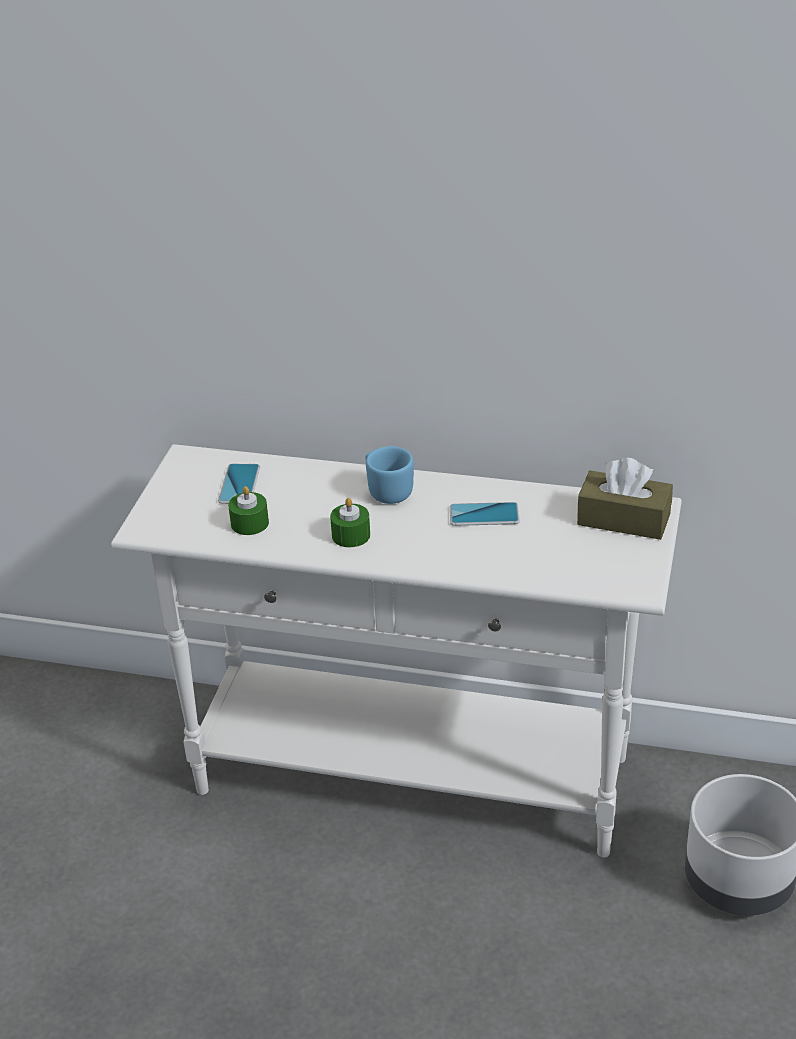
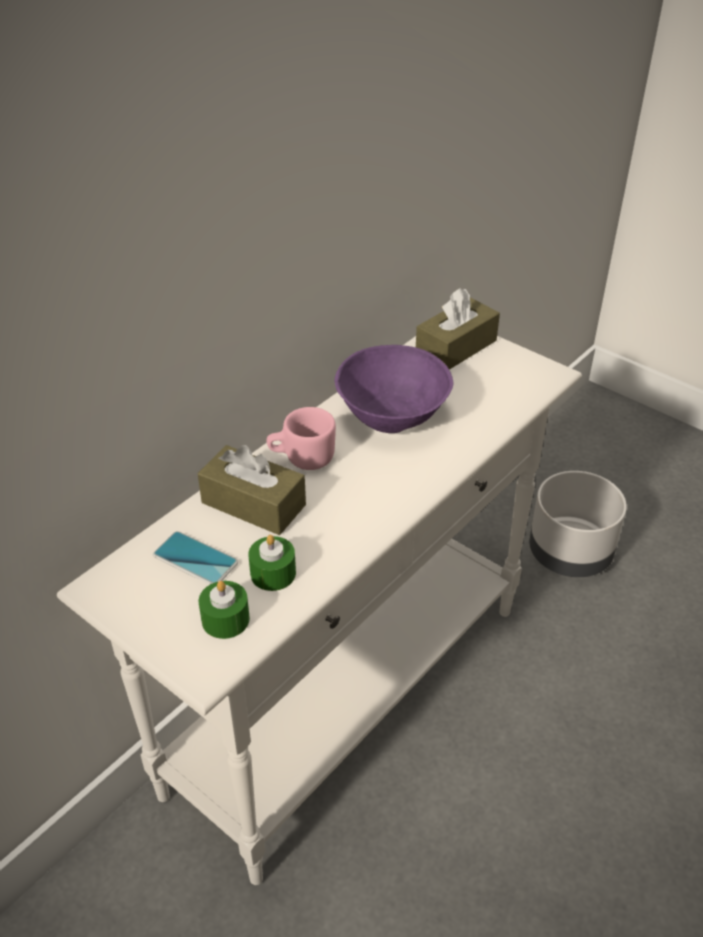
camera: 65 degrees left, 5 degrees up
green candle [330,498,370,547] -> green candle moved to [199,581,250,639]
blue mug [365,446,414,504] -> pink mug [267,407,336,470]
phone [450,502,520,526] -> purple bowl [334,345,453,433]
none -> brown tissue box [197,445,306,535]

